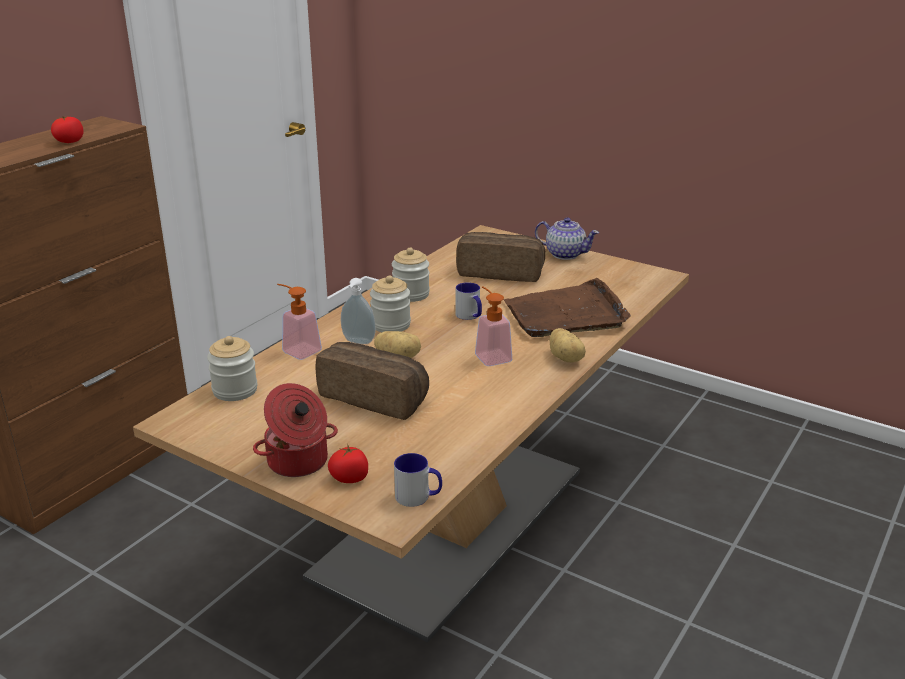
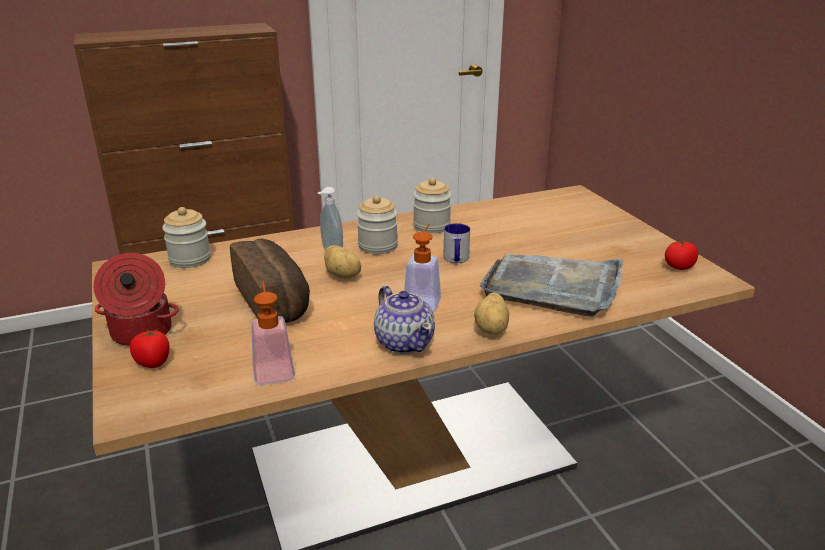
camera: 35 degrees right, 0 degrees up
tomato [51,116,84,143] -> tomato moved to [665,240,698,270]
soap dispenser [277,284,322,360] -> soap dispenser moved to [251,281,295,385]
mug [394,453,442,507] -> none
bread [456,232,545,282] -> none
brown tray [504,278,631,337] -> grey tray [480,254,623,316]
teapot [535,217,599,260] -> teapot moved to [374,286,435,354]

